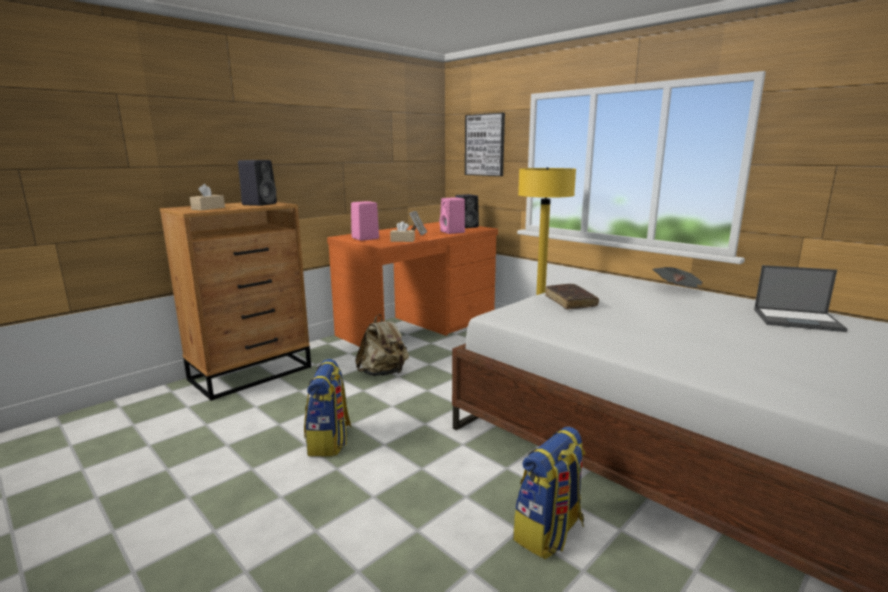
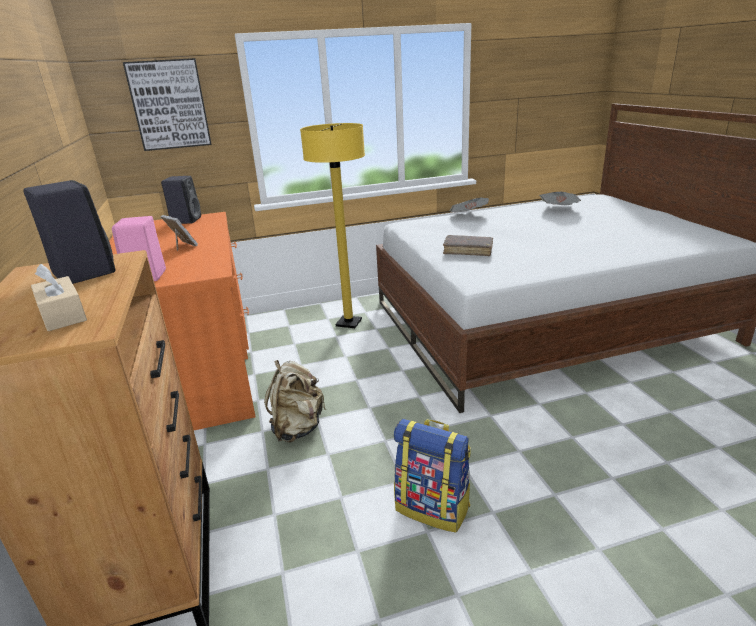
camera: 60 degrees left, 10 degrees up
beige tissue box [390,221,415,242] -> none
pink speaker [440,197,465,234] -> none
backpack [513,426,585,559] -> none
laptop [754,265,847,332] -> newspaper [539,192,581,205]

